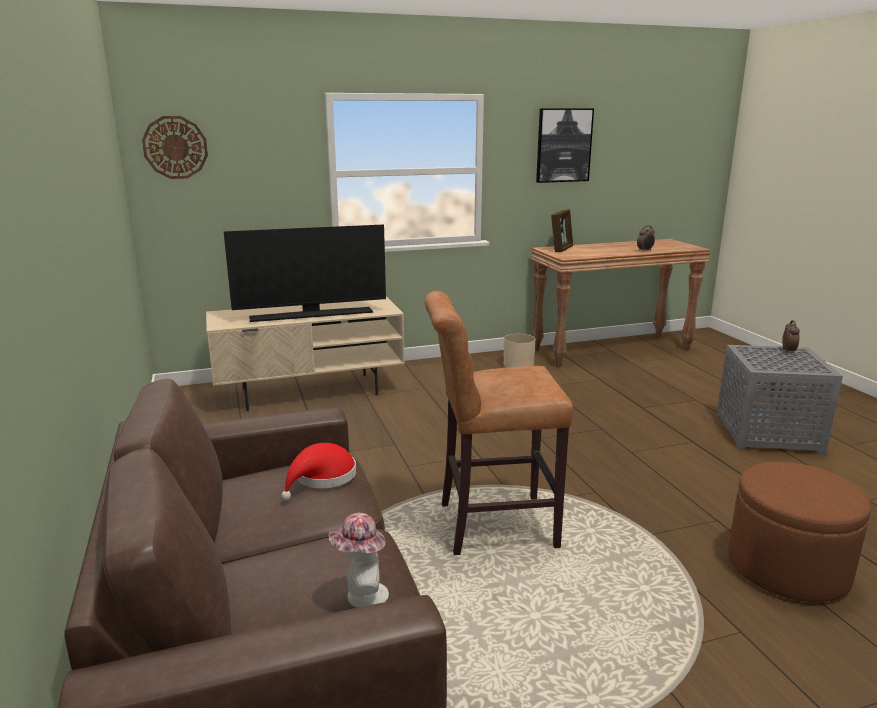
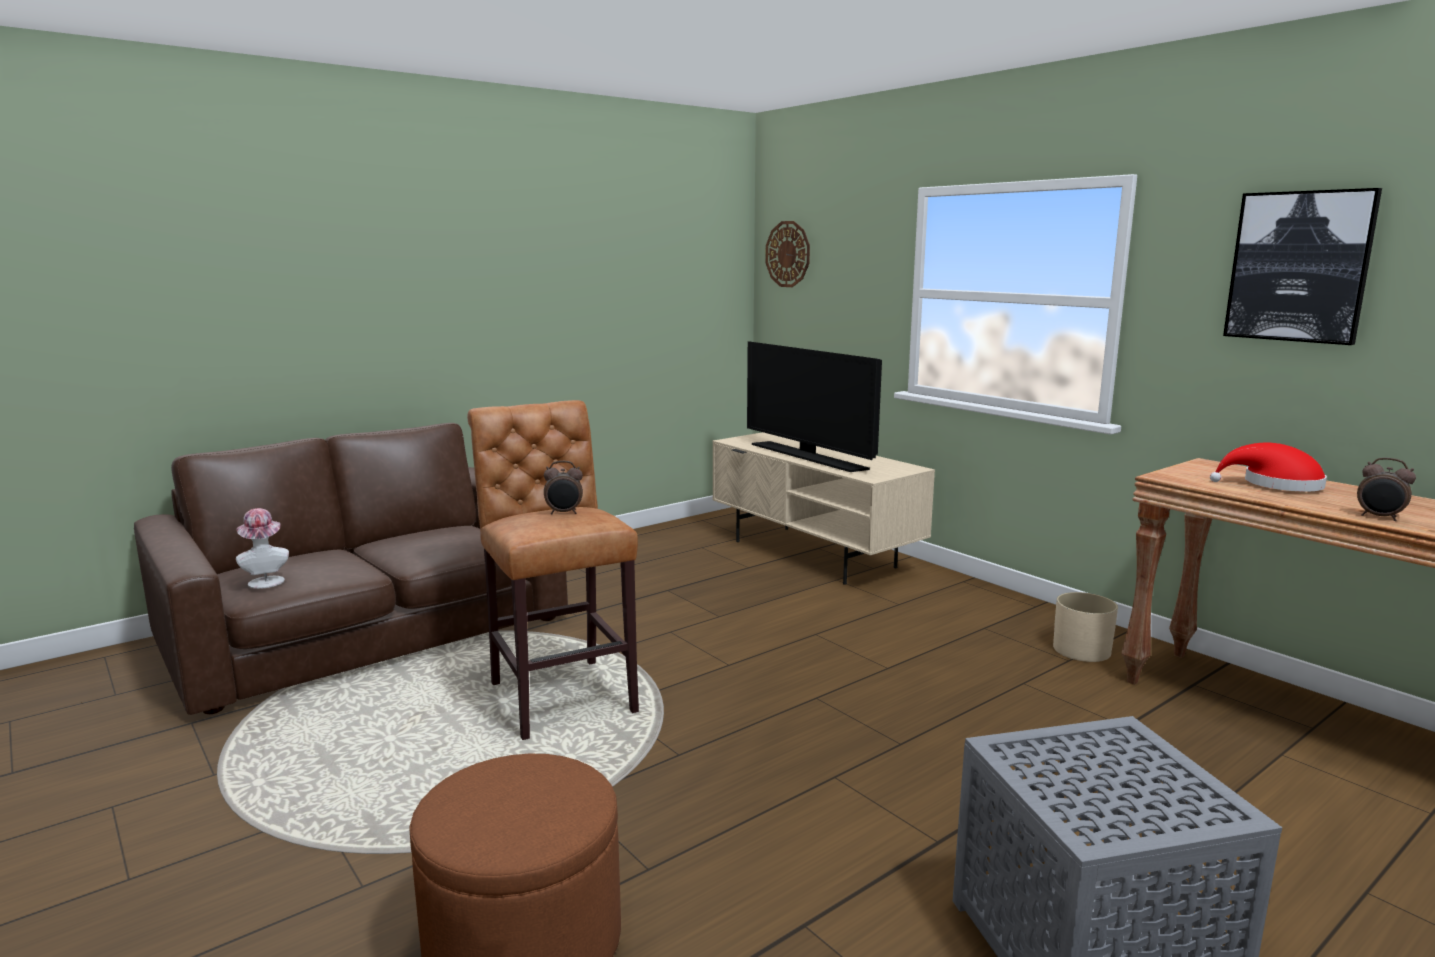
camera: 70 degrees right, 5 degrees down
red hat [281,443,356,500] -> red hat moved to [1210,443,1327,492]
picture frame [551,209,573,252] -> none
alarm clock [782,320,800,354] -> alarm clock moved to [544,461,583,515]

